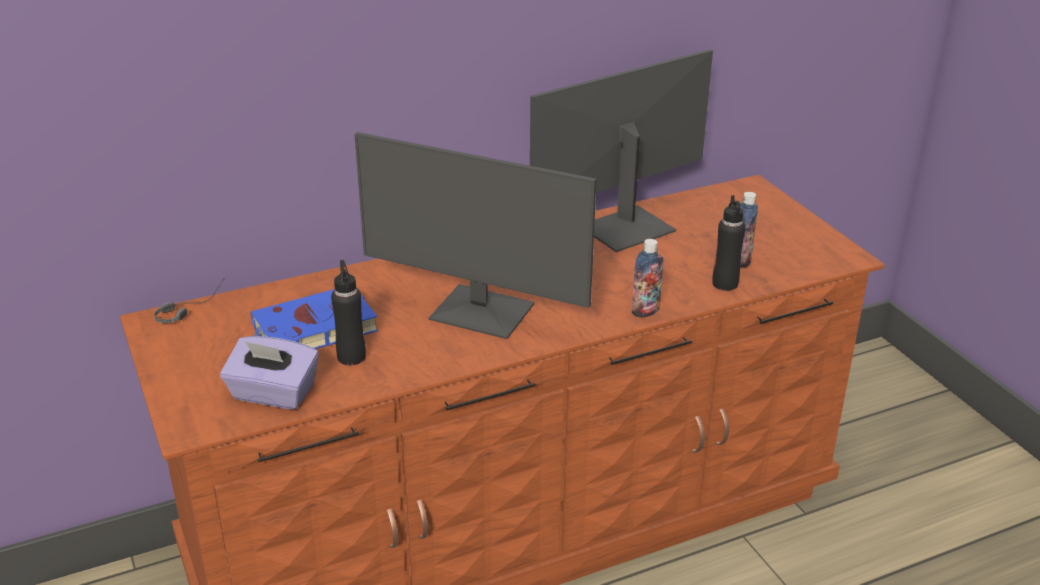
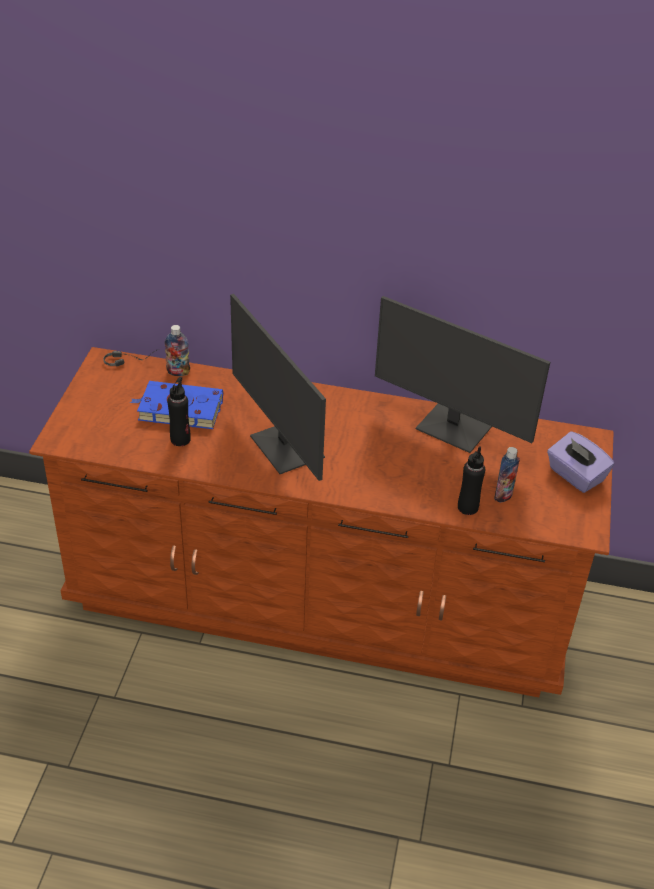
camera: 35 degrees right, 10 degrees up
purple tissue box [220,336,319,410] -> purple tissue box moved to [547,431,614,493]
monitor [530,49,713,252] -> monitor turned 150 degrees counterclockwise [375,296,550,453]
bottle [632,239,664,317] -> bottle moved to [164,325,190,376]

